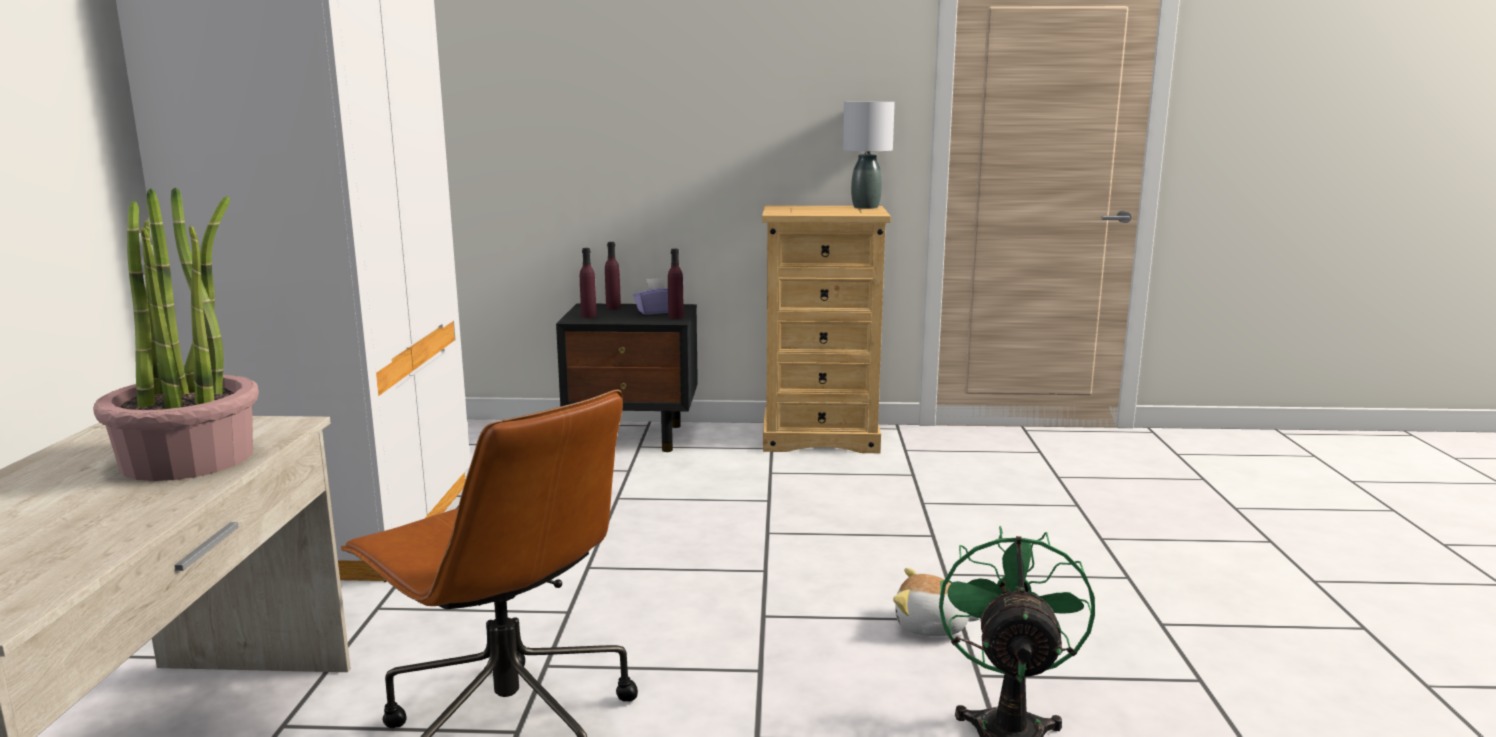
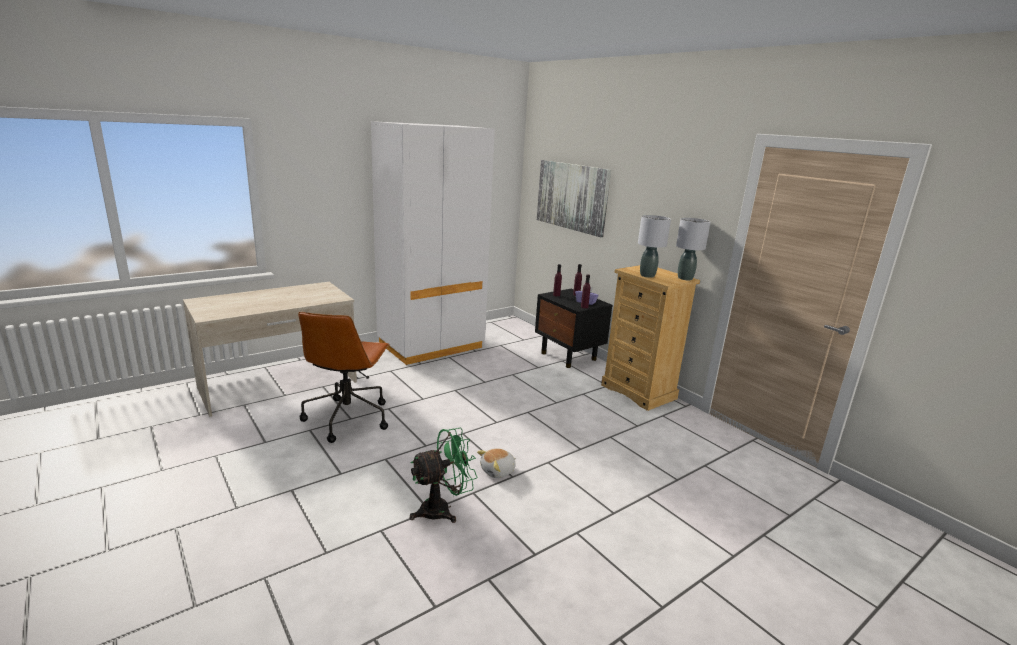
camera: 50 degrees right, 5 degrees up
potted plant [93,187,259,481] -> none
plush toy [893,568,980,636] -> plush toy turned 105 degrees counterclockwise [477,448,516,478]
none -> picture [537,160,611,237]
none -> grey table lamp [638,215,671,278]

